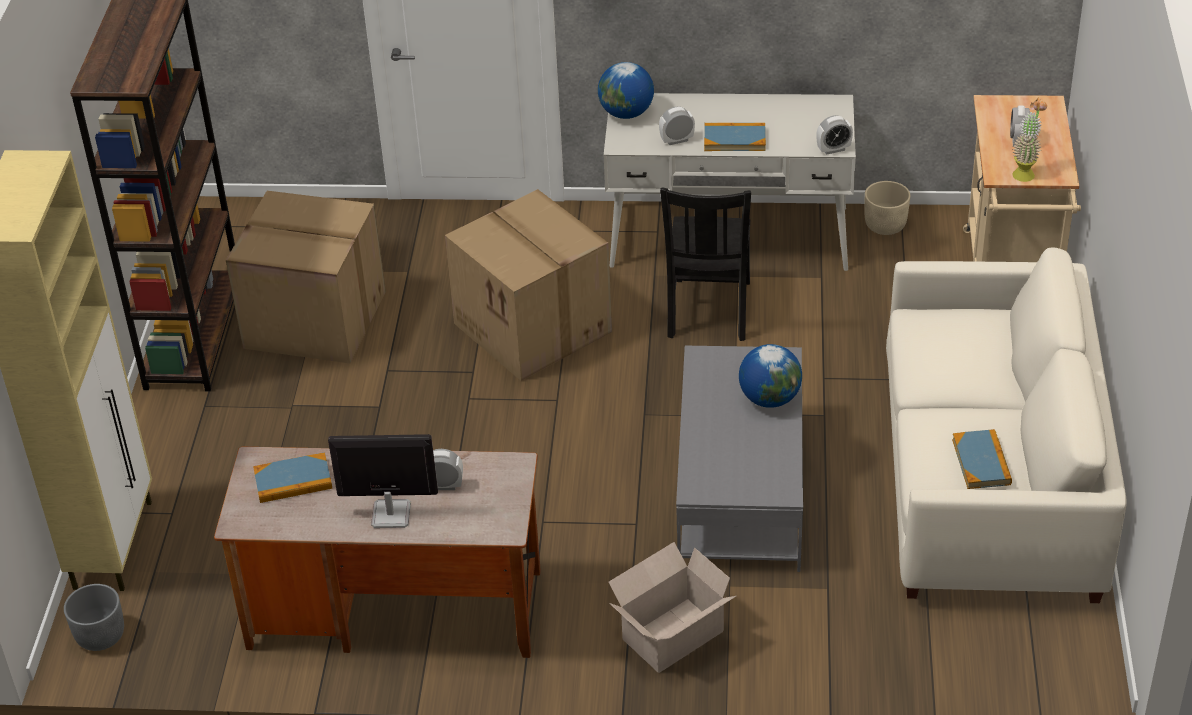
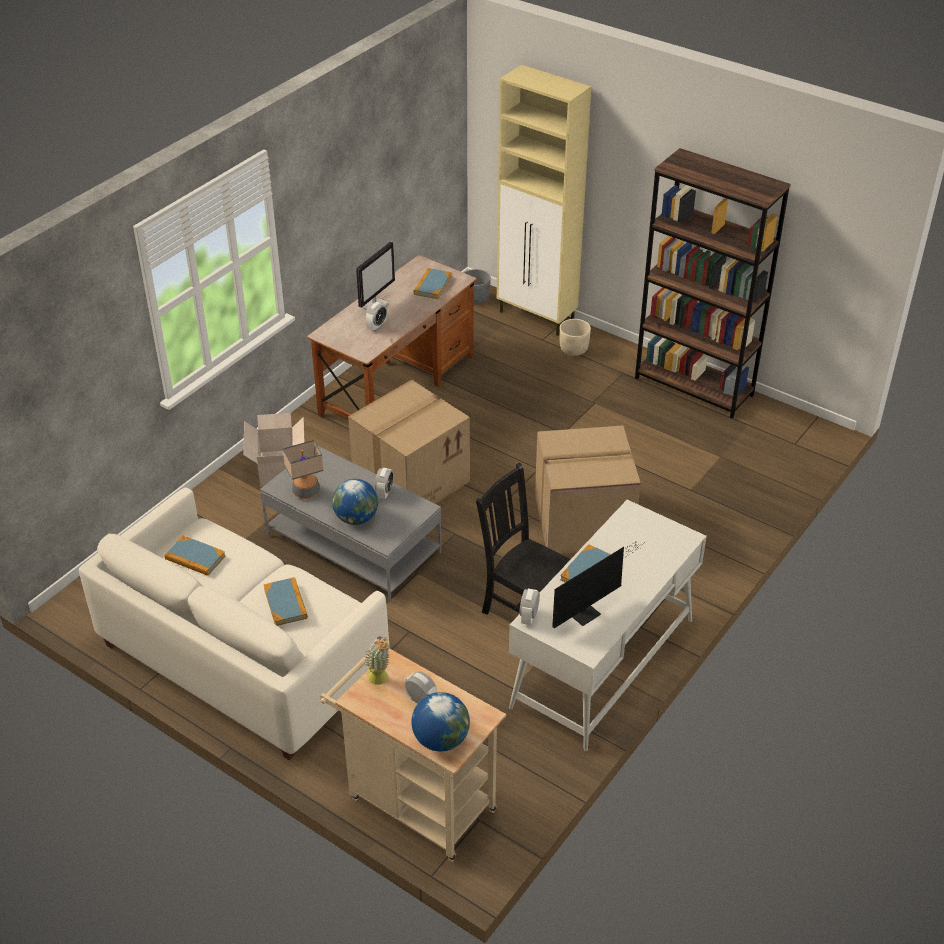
camera: 120 degrees right, 0 degrees up
cardboard box [226,191,386,363] -> cardboard box moved to [348,380,470,504]
globe [598,62,654,119] -> globe moved to [411,692,470,751]
alarm clock [659,106,695,145] -> alarm clock moved to [375,468,393,499]
beige planter [864,181,910,235] -> beige planter moved to [560,319,591,356]
none -> book [264,577,308,626]
none -> table lamp [283,440,324,499]
none -> monitor [552,541,644,628]

